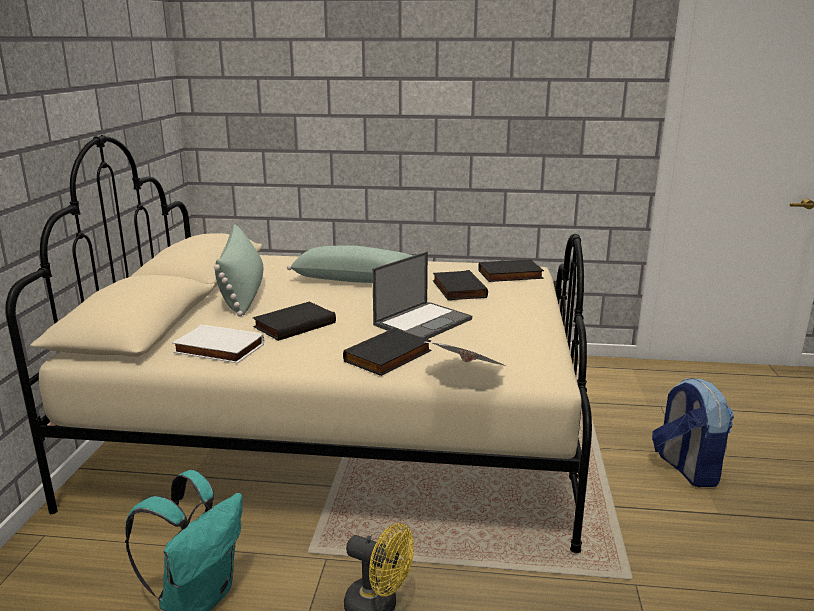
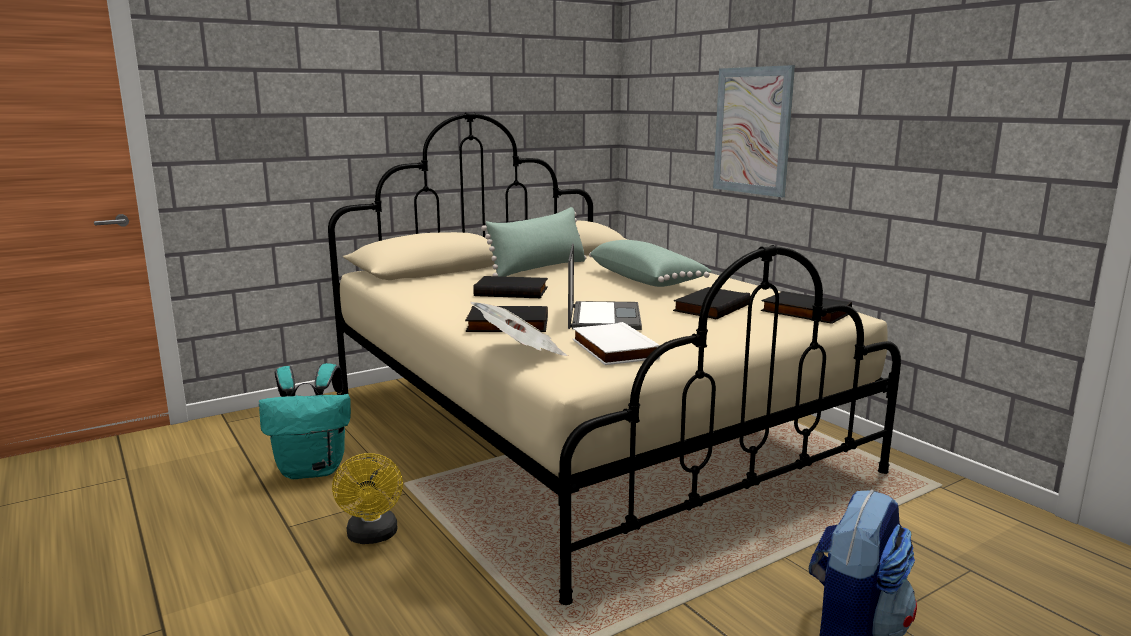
camera: 50 degrees right, 5 degrees down
white book [172,324,264,364] -> white book moved to [573,322,660,365]
laptop [372,252,472,339] -> laptop turned 90 degrees counterclockwise [568,244,642,330]
none -> picture [713,65,795,197]

